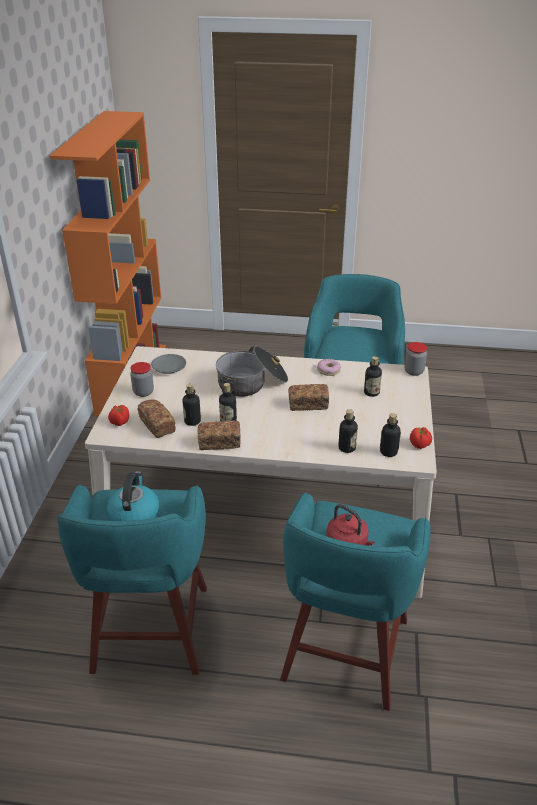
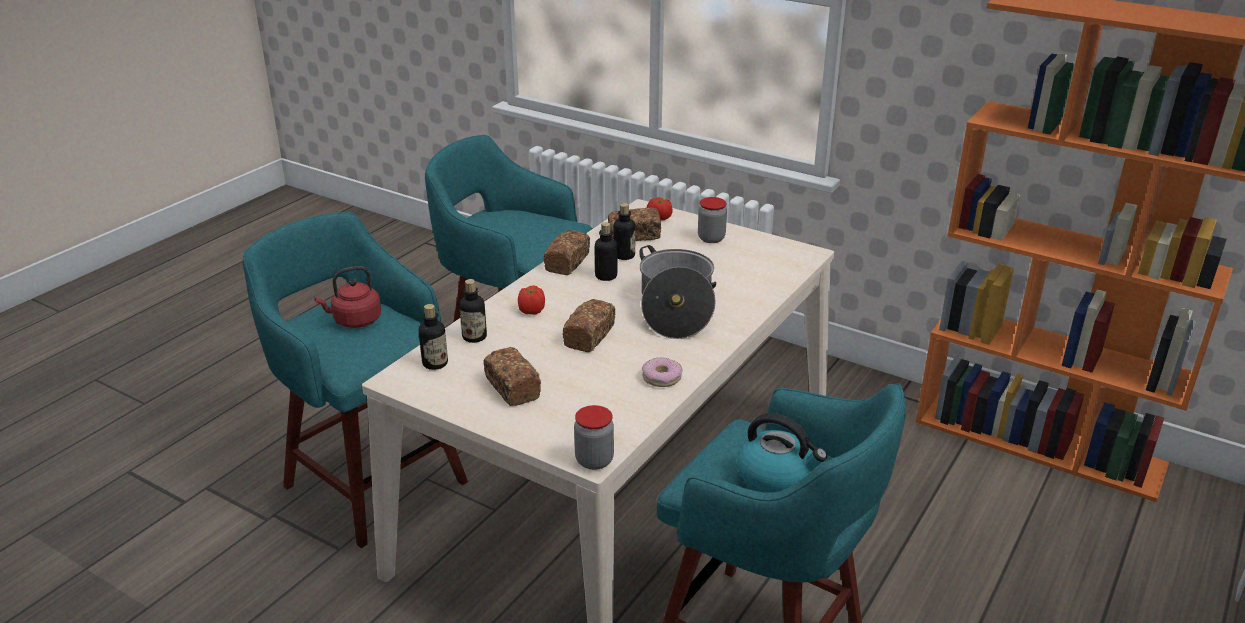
camera: 115 degrees right, 5 degrees down
kettle [107,471,159,521] -> kettle moved to [737,413,827,493]
grey plate [151,354,186,374] -> none
bottle [364,356,382,397] -> none
tomato [410,427,432,449] -> tomato moved to [518,285,545,315]
none -> bread [483,347,541,406]

